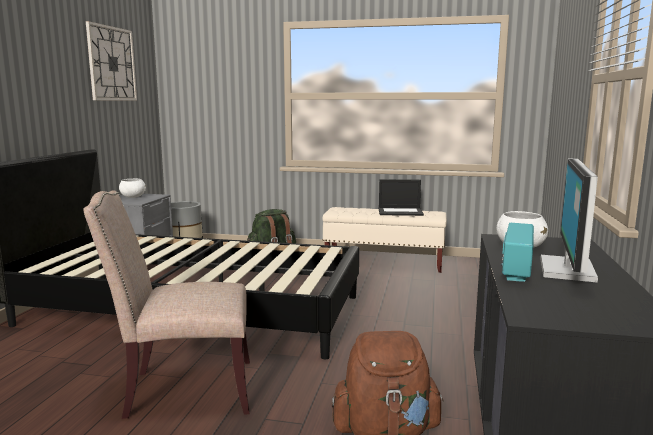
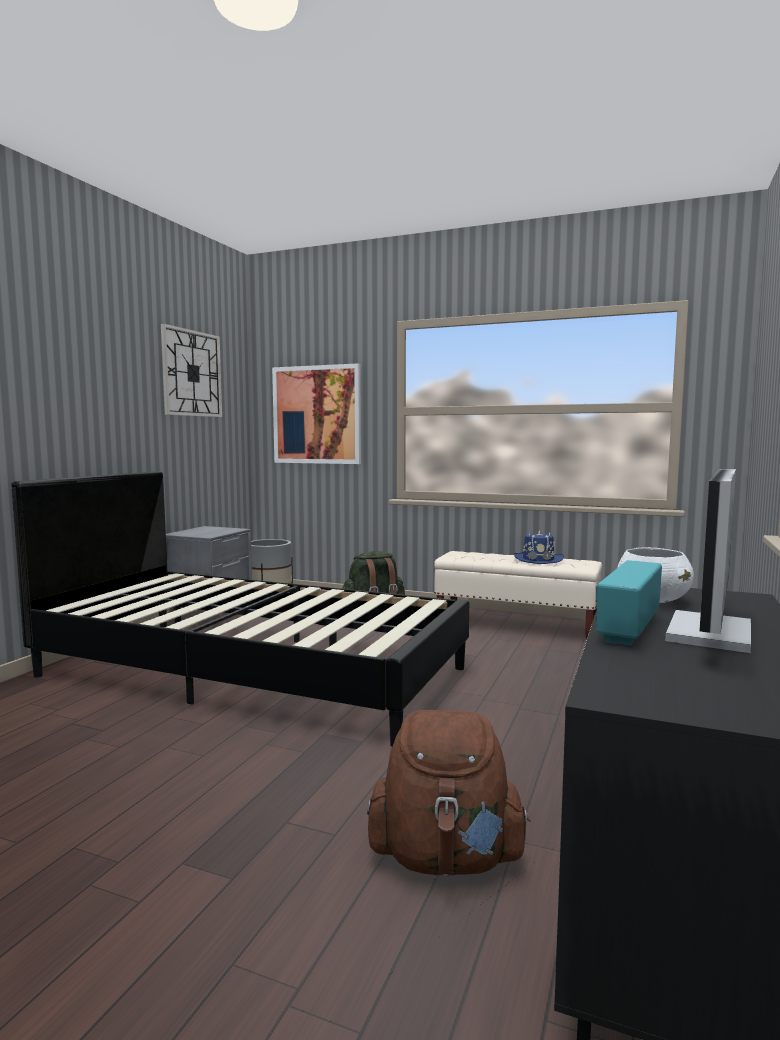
camera: 10 degrees right, 5 degrees down
beige chair [83,190,250,419] -> none
white bowl [119,179,146,198] -> none
laptop [379,179,424,216] -> blue hat [514,530,564,564]
none -> picture [272,363,361,464]

